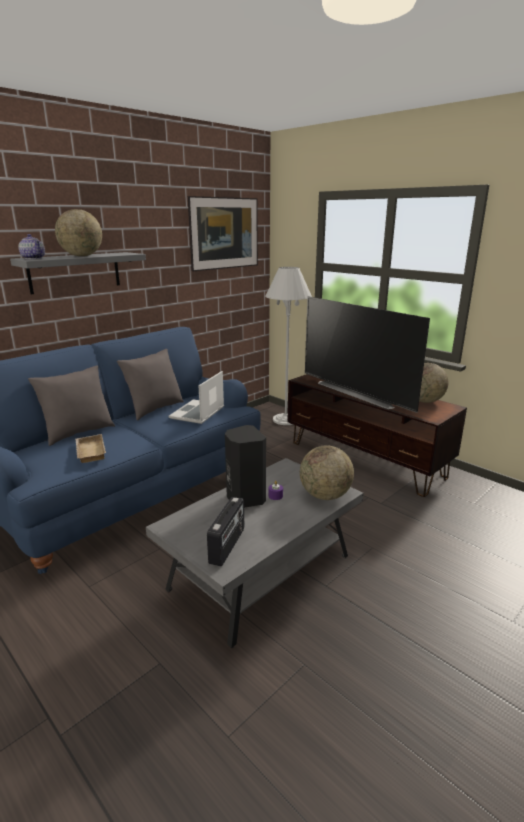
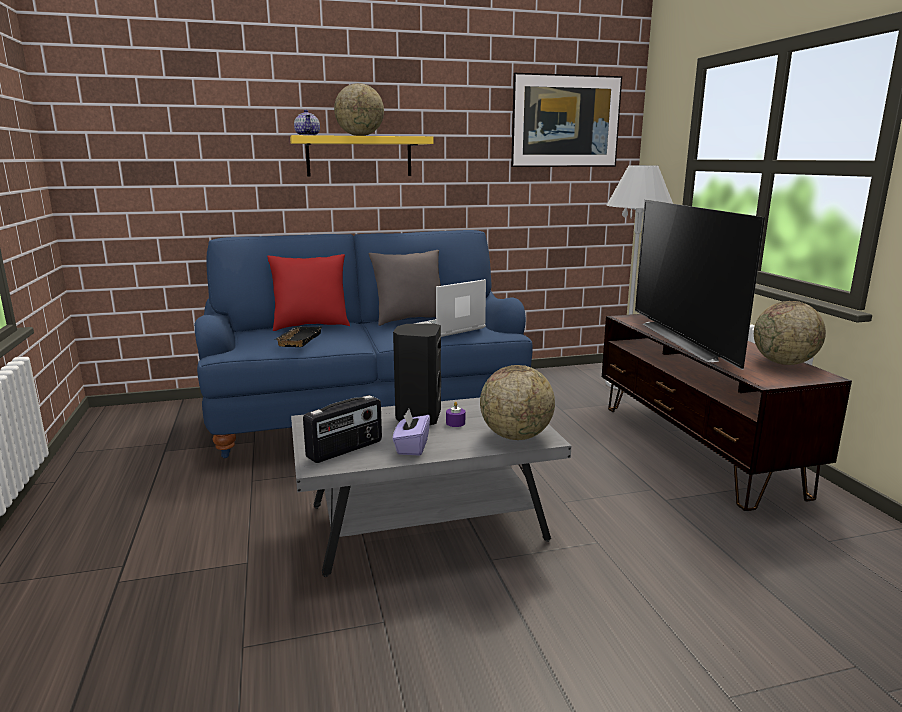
camera: 30 degrees right, 5 degrees down
grey shelf [10,252,146,294] -> yellow shelf [290,135,433,176]
grey pillow [28,366,115,446] -> red pillow [267,254,350,331]
beige tray [75,434,106,463] -> black tray [274,326,322,347]
none -> purple tissue box [393,409,430,456]

